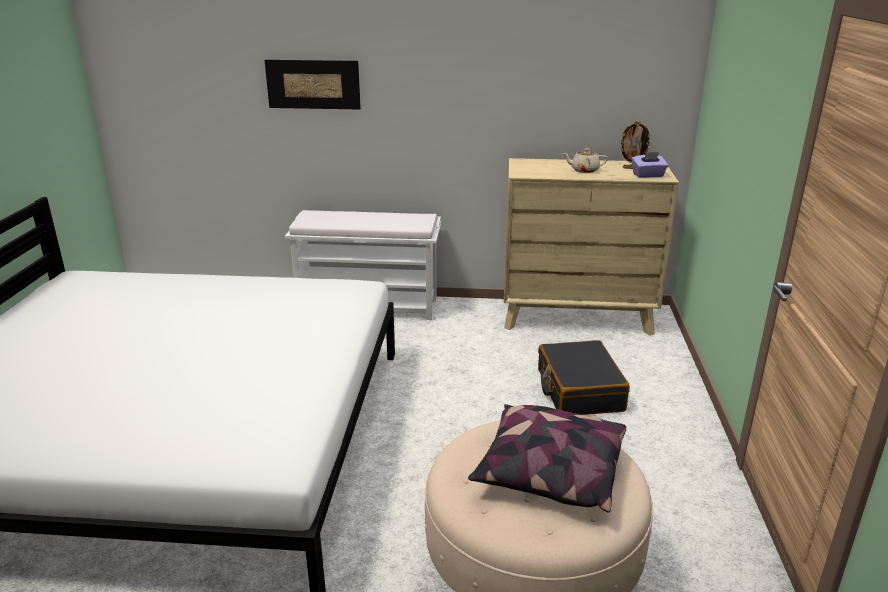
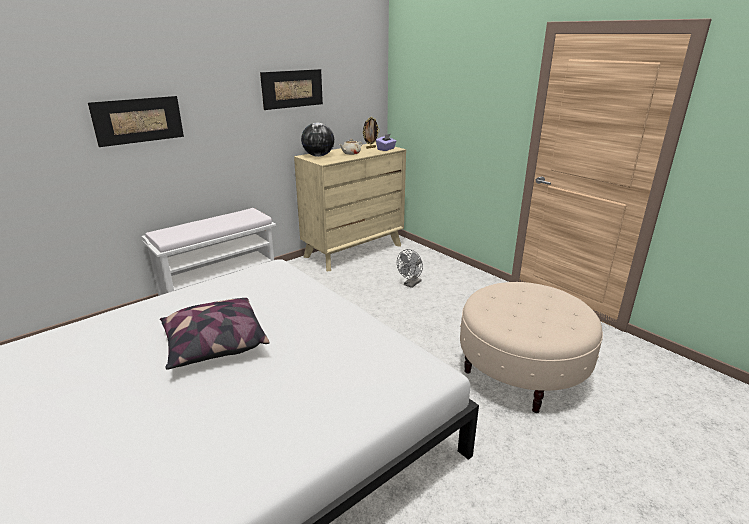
camera: 45 degrees left, 0 degrees up
pillow [468,404,626,513] -> pillow moved to [160,298,270,370]
black suitcase [538,340,630,415] -> grey fan [397,249,423,288]
none -> picture [260,69,323,110]
none -> globe [301,123,334,157]

